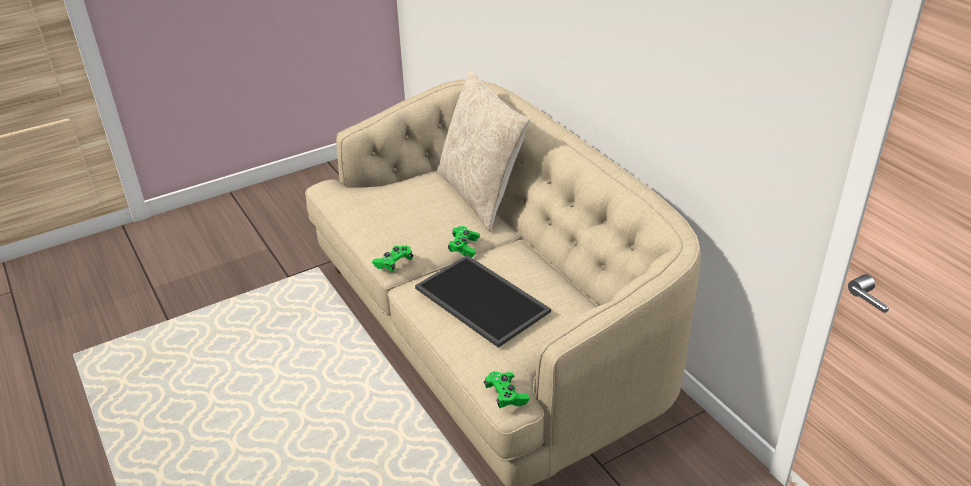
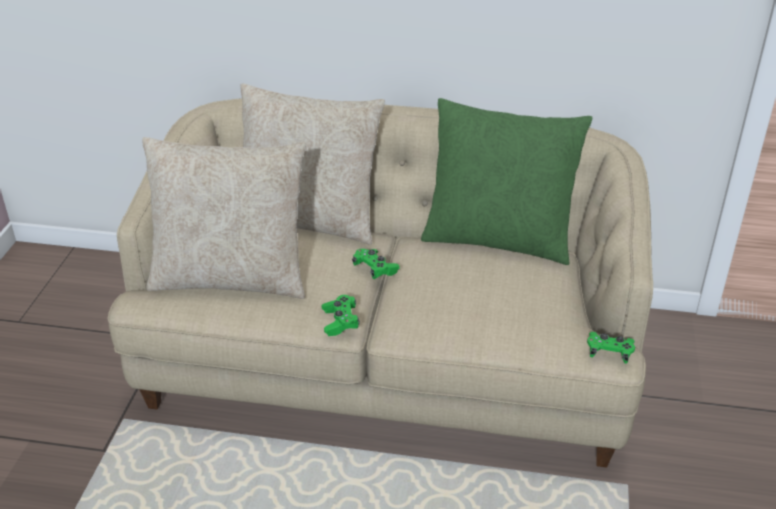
camera: 50 degrees left, 0 degrees up
tray [415,255,551,348] -> none
none -> beige pillow [142,137,306,299]
none -> green pillow [421,98,593,265]

